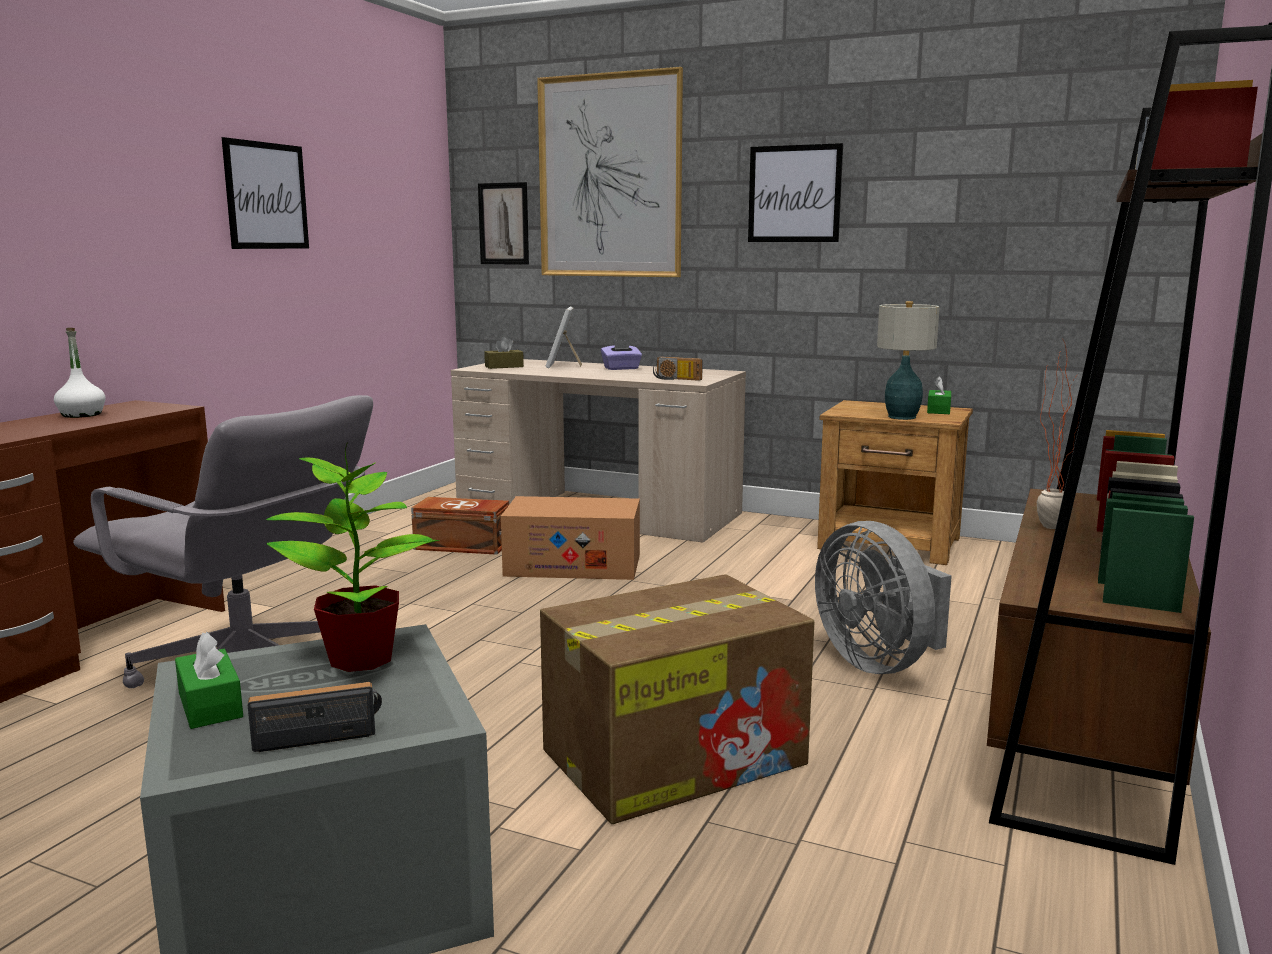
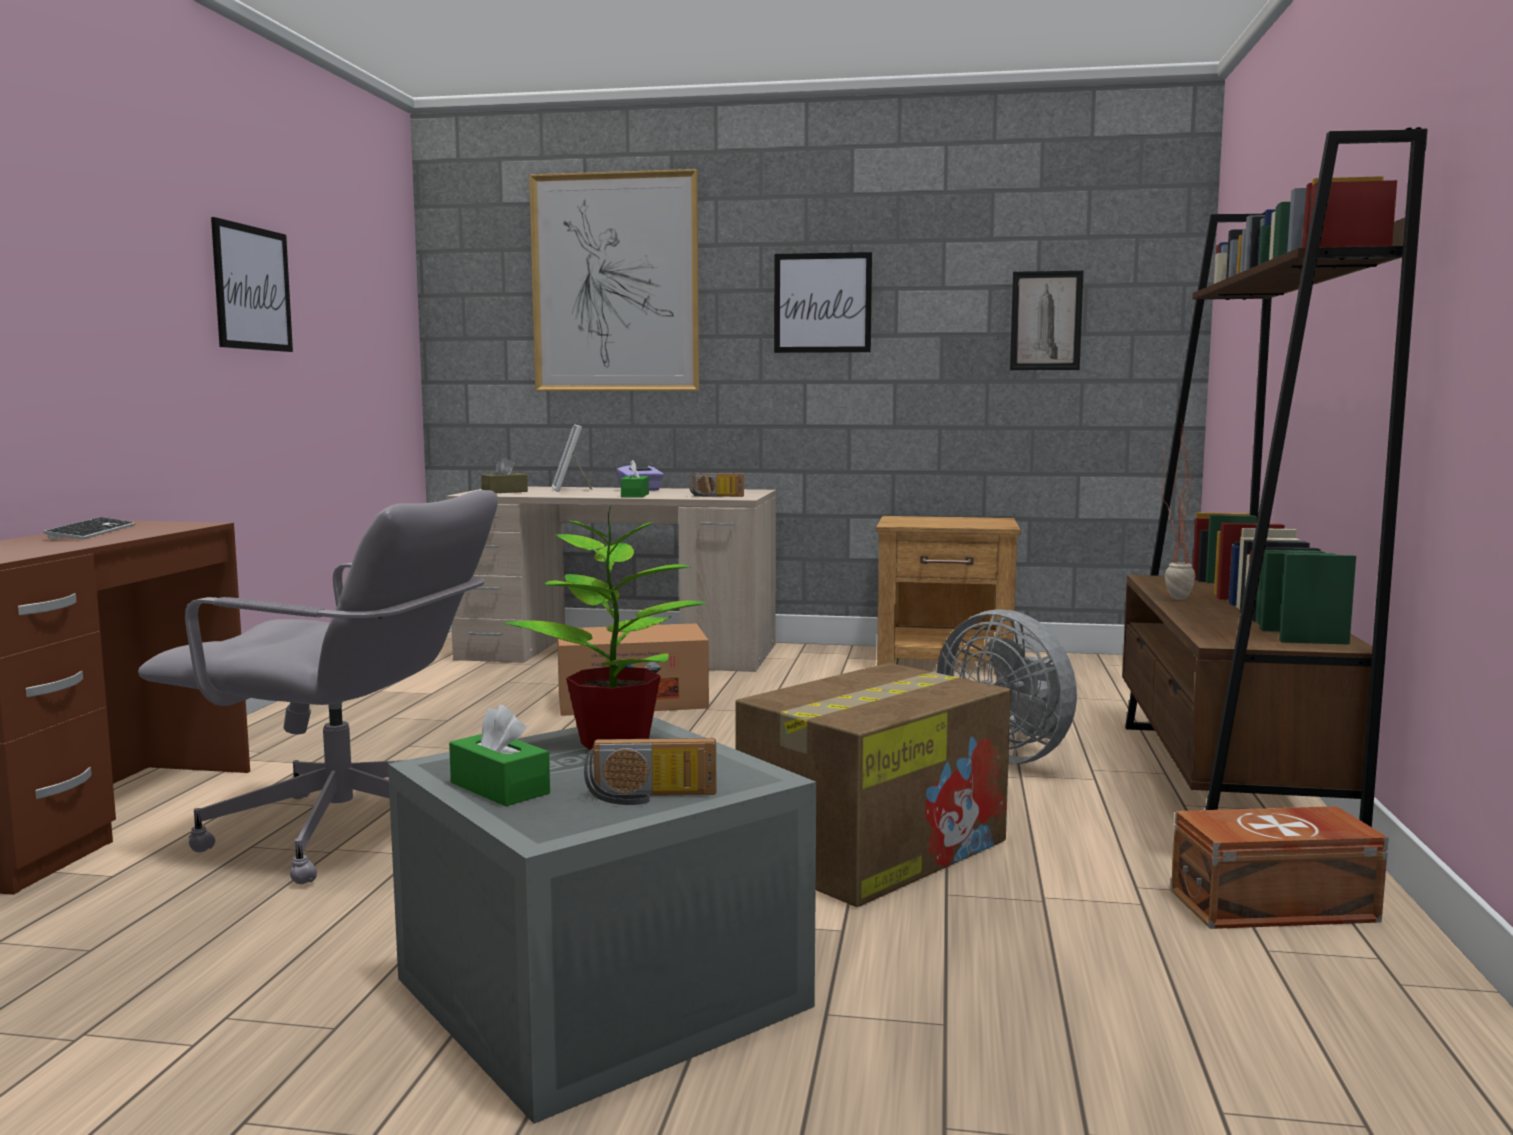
camera: 15 degrees left, 5 degrees down
white bottle [54,328,106,418] -> keyboard [43,517,135,540]
radio [248,682,382,752] -> radio turned 150 degrees counterclockwise [584,738,716,805]
brown storage box [411,497,509,555] -> brown storage box moved to [1171,806,1389,929]
picture [478,182,529,265] -> picture moved to [1010,270,1084,370]
table lamp [877,301,940,420] -> none
green tissue box [927,376,951,414] -> green tissue box moved to [621,460,649,498]

